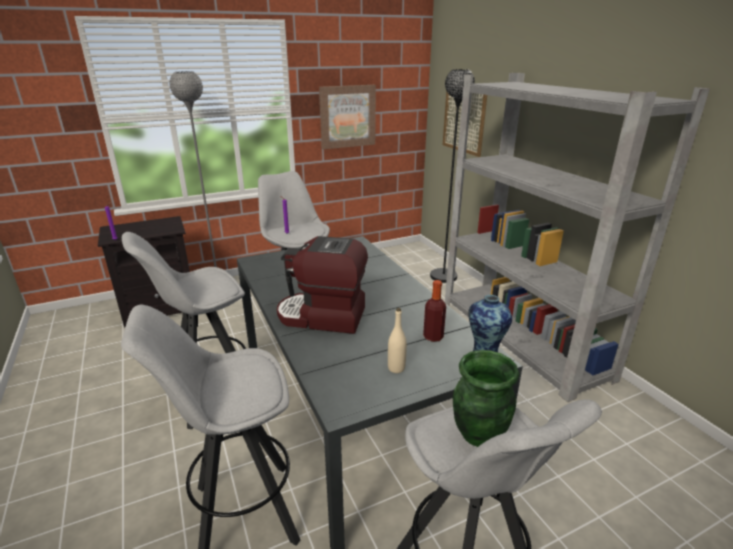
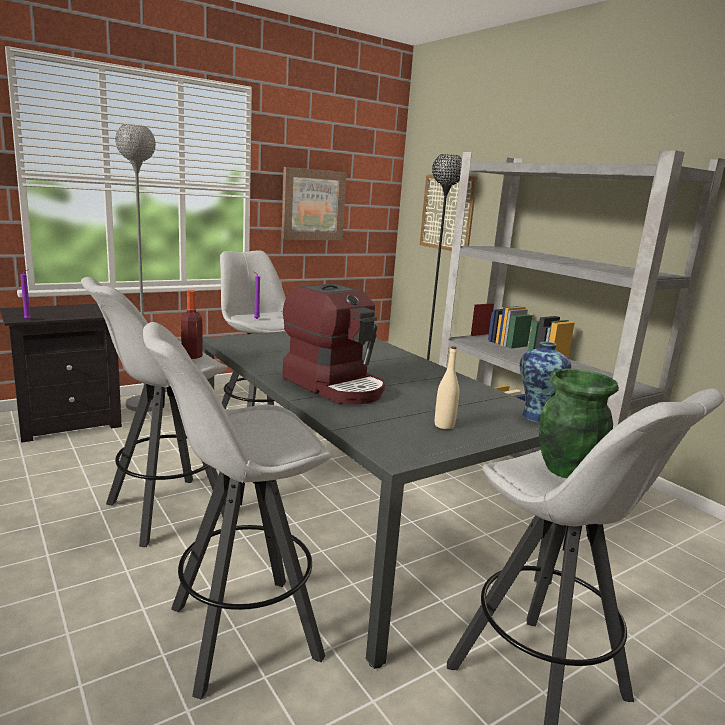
camera: 10 degrees left, 10 degrees down
coffee machine [277,236,368,334] -> coffee machine turned 135 degrees counterclockwise [283,284,385,404]
bottle [423,280,446,342] -> bottle moved to [181,290,203,359]

